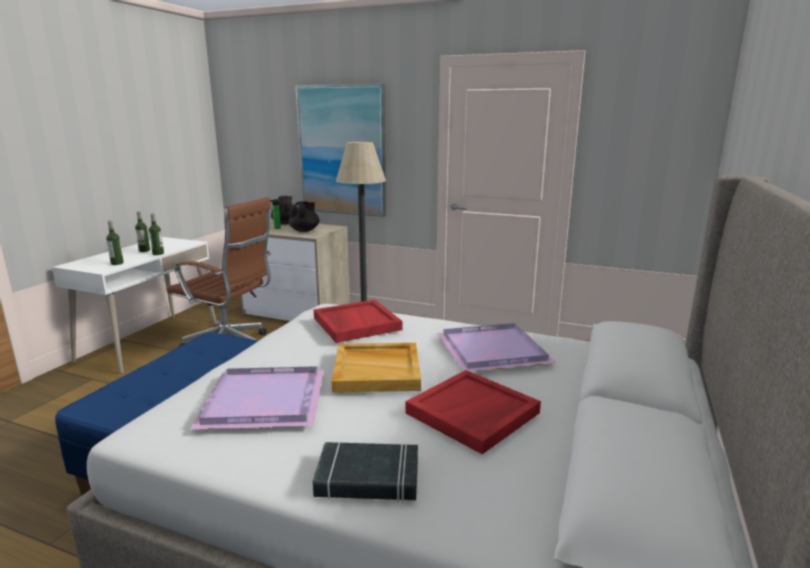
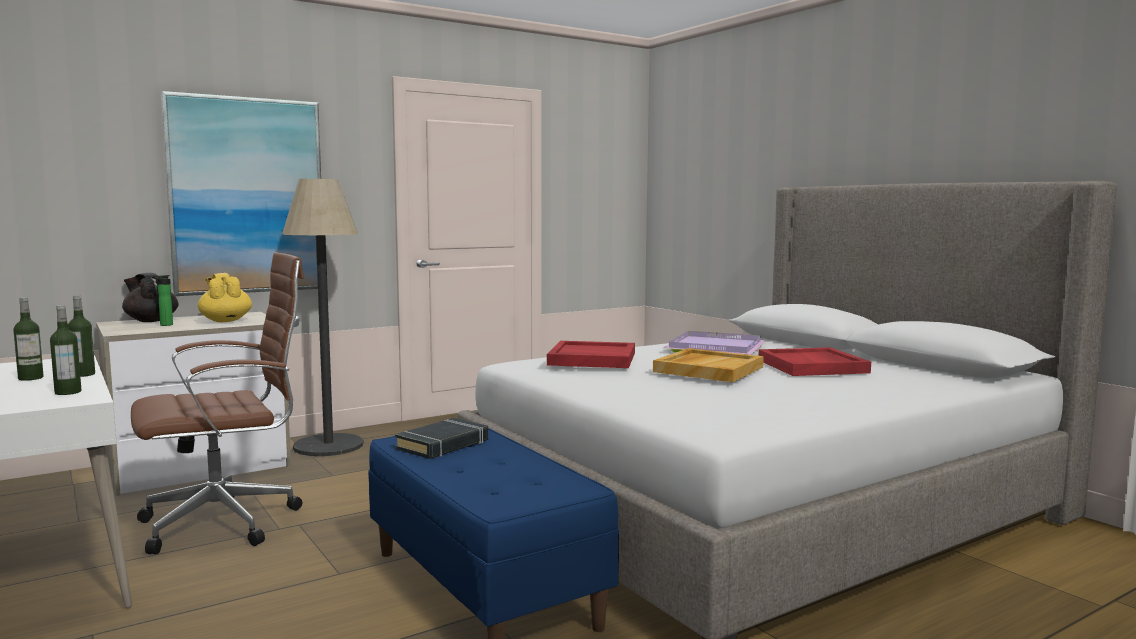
camera: 55 degrees left, 10 degrees down
purple tray [190,366,324,430] -> none
black teapot [289,201,320,232] -> yellow teapot [198,273,252,322]
black book [312,442,418,502] -> black book moved to [395,418,488,459]

